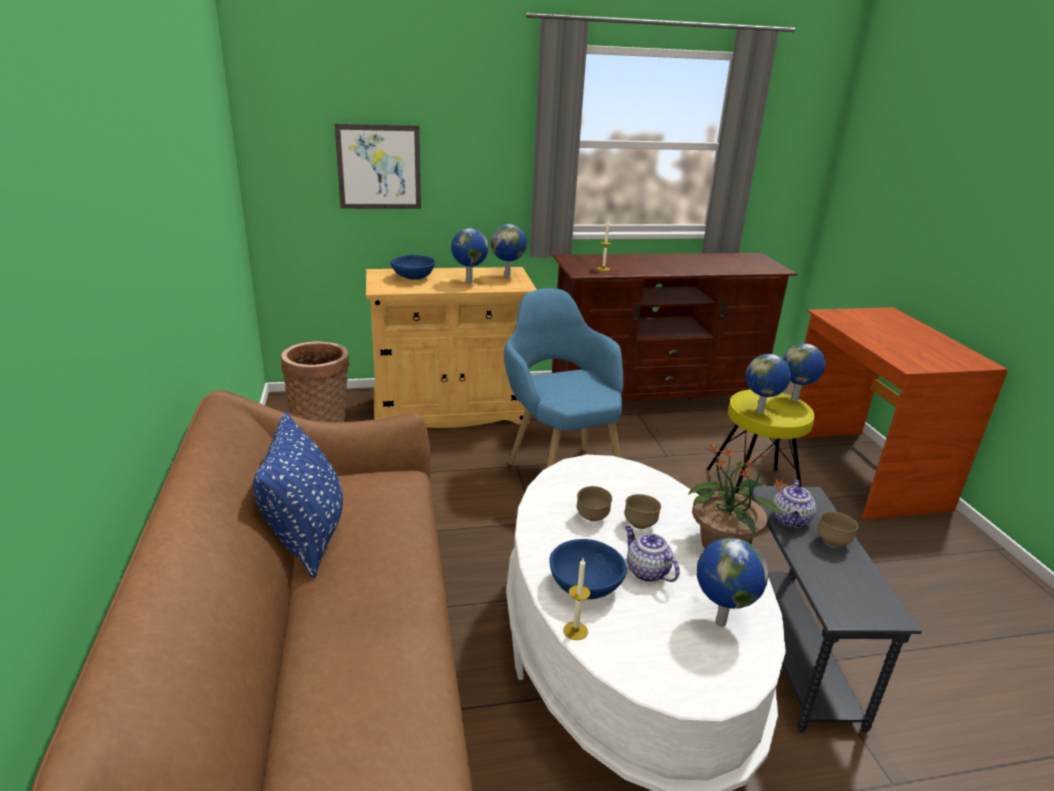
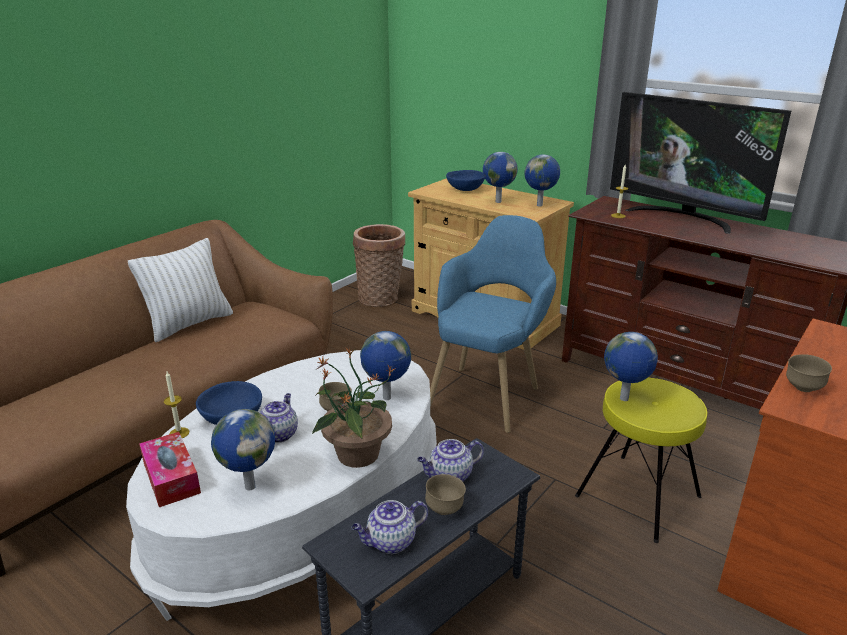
camera: 50 degrees right, 0 degrees up
blue pillow [253,412,343,578] -> white pillow [128,238,233,342]
picture [335,124,421,209] -> none
brown bowl [577,486,612,521] -> brown bowl moved to [786,354,832,392]
globe [783,343,826,401] -> globe moved to [360,331,411,400]
none -> tissue box [139,432,201,507]
none -> teapot [352,500,428,554]
none -> television [610,92,791,234]

